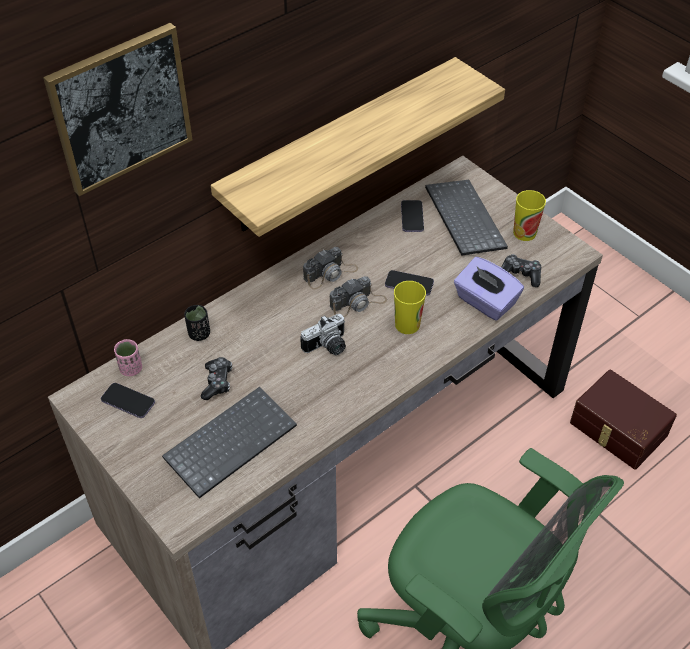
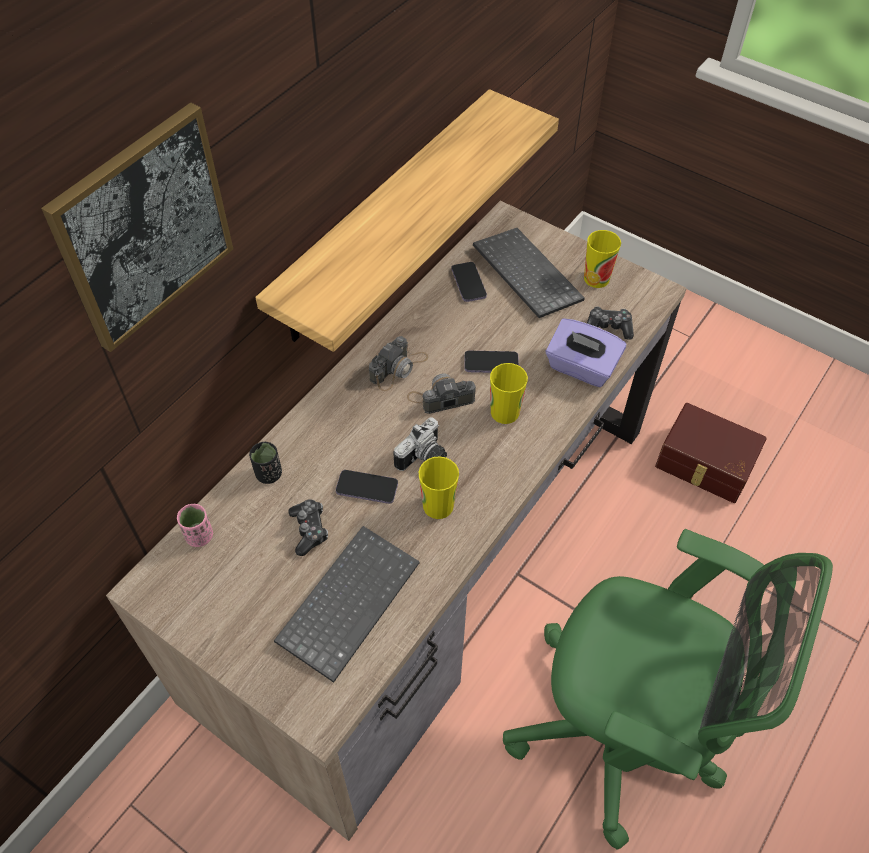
camera: 15 degrees left, 5 degrees up
phone [101,383,155,418] -> phone moved to [336,470,398,504]
camera [330,276,387,317] -> camera turned 150 degrees counterclockwise [407,373,476,414]
none -> cup [418,456,459,519]

